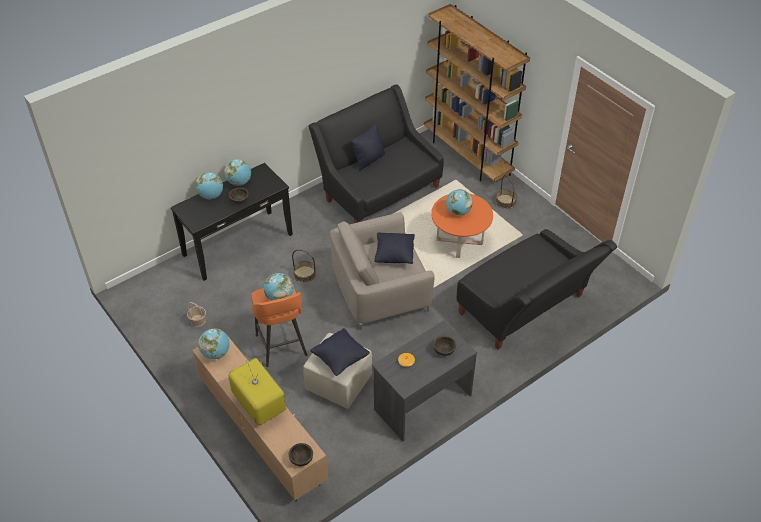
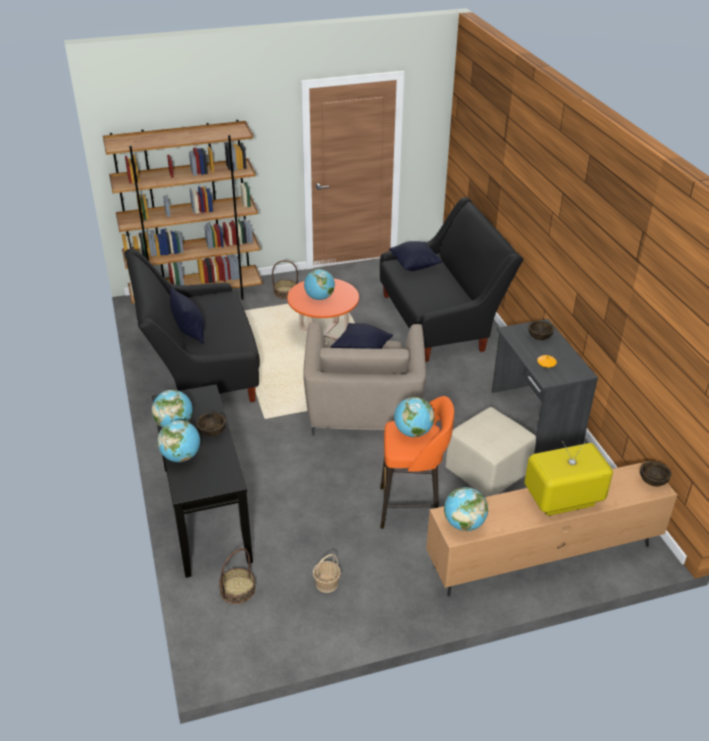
camera: 70 degrees left, 10 degrees down
basket [292,249,316,283] -> basket moved to [219,548,256,604]
black pillow [310,328,370,376] -> black pillow moved to [389,241,442,271]

